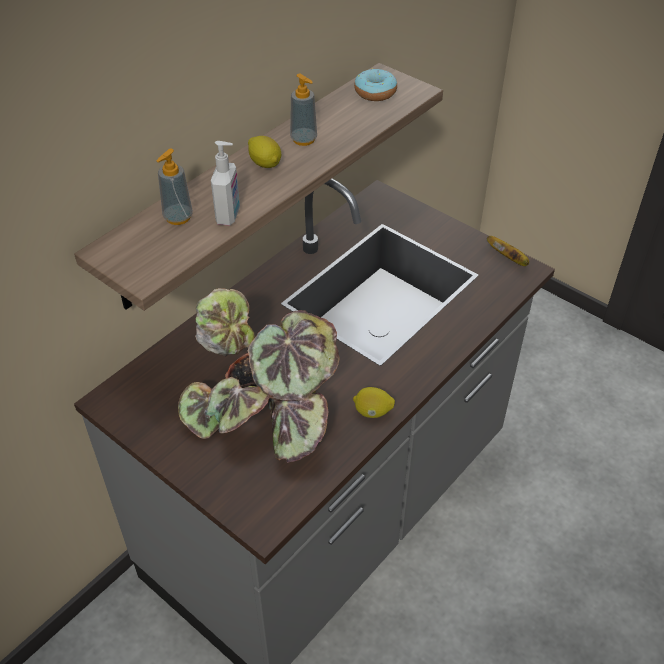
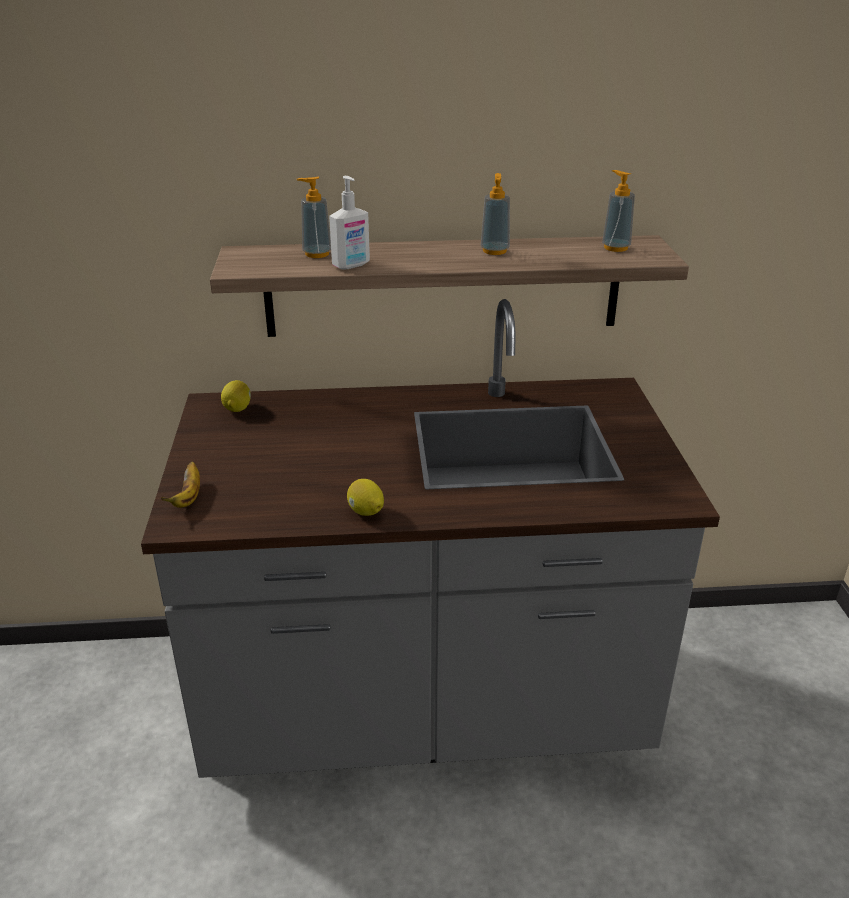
camera: 45 degrees right, 15 degrees down
potted plant [178,288,340,463] -> none
lemon [248,136,281,168] -> lemon moved to [221,380,251,412]
donut [354,69,397,101] -> soap dispenser [602,170,635,252]
banana [487,236,529,266] -> banana moved to [161,462,200,508]

